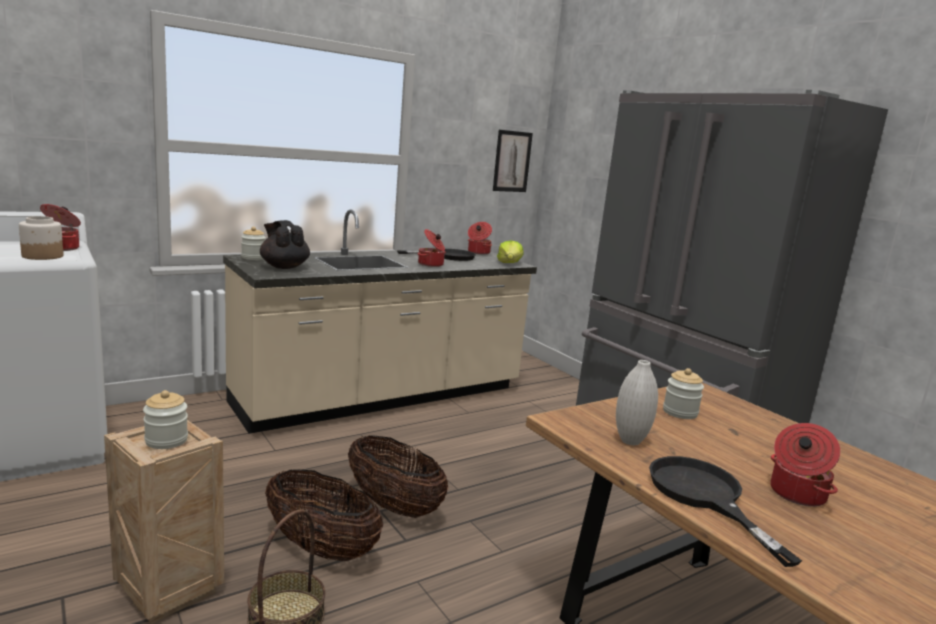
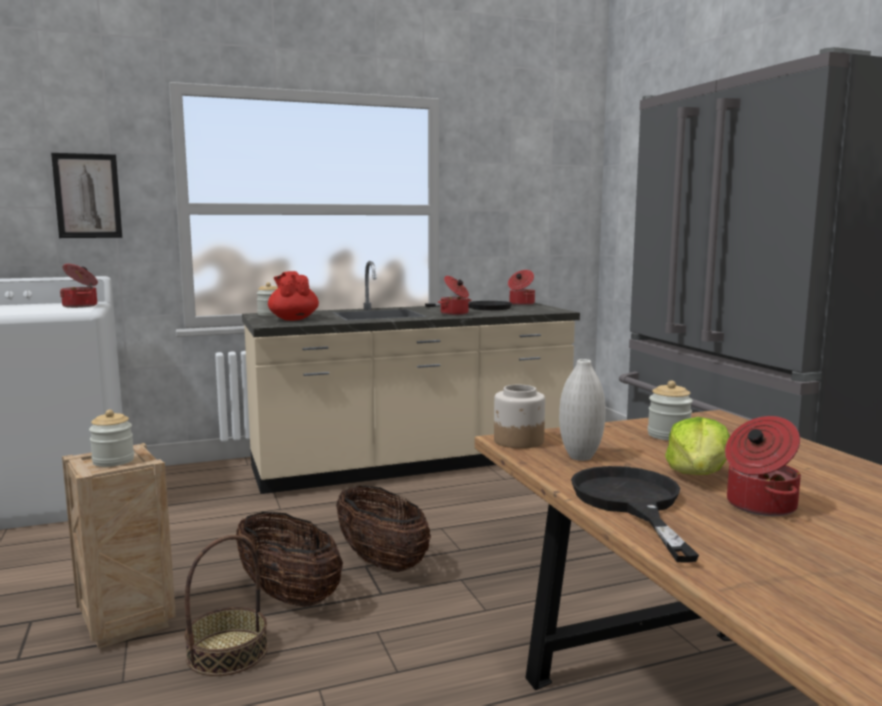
camera: 15 degrees right, 5 degrees down
jar [19,216,63,260] -> jar moved to [494,385,545,449]
black teapot [260,220,310,269] -> red teapot [268,271,319,321]
picture [493,130,533,192] -> picture moved to [51,153,122,238]
lettuce [497,240,524,263] -> lettuce moved to [665,417,730,475]

